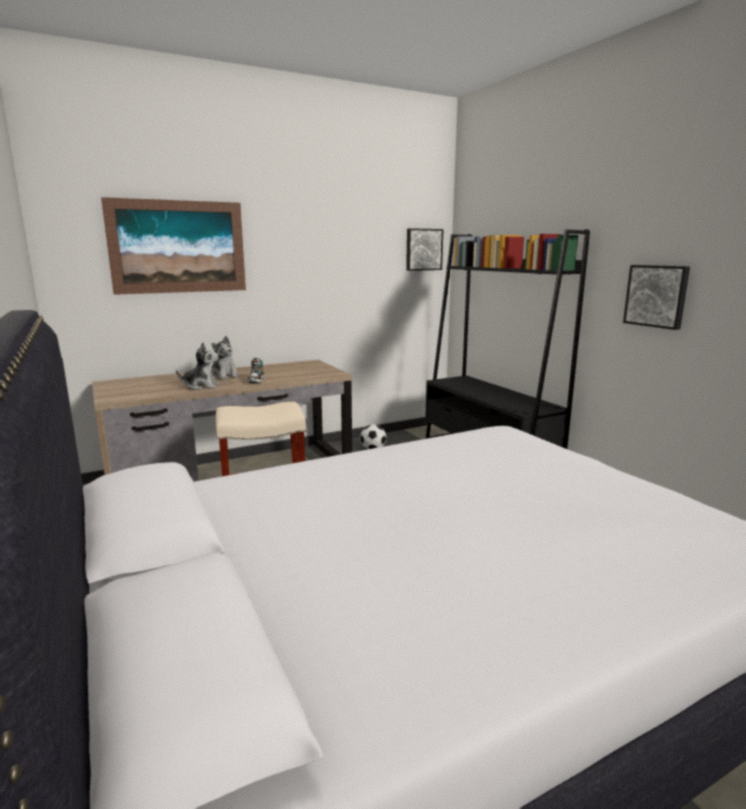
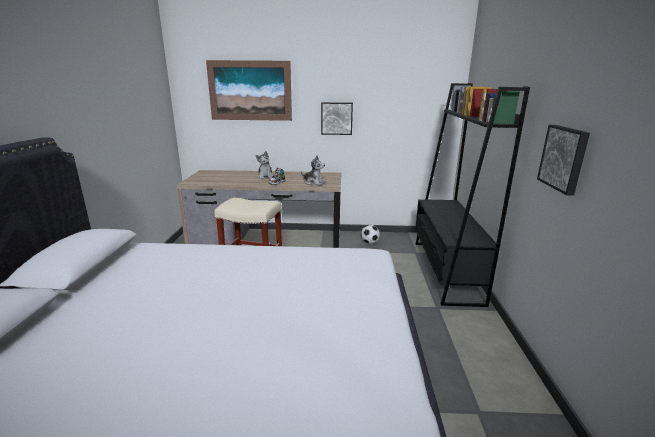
camera: 30 degrees right, 5 degrees up
plush toy [176,342,219,390] -> plush toy moved to [301,156,325,185]
picture [406,228,444,271] -> picture moved to [321,102,353,135]

